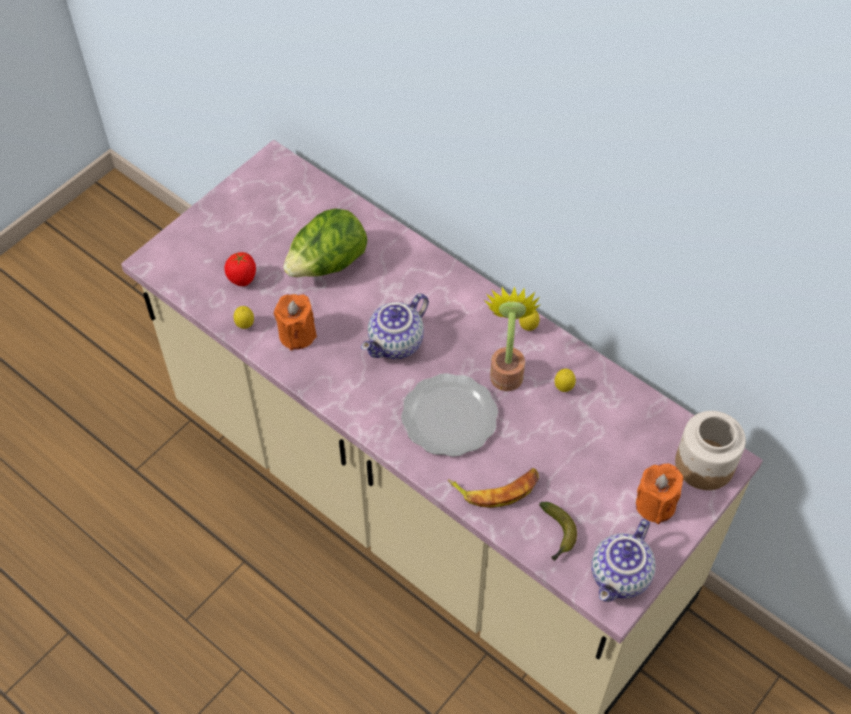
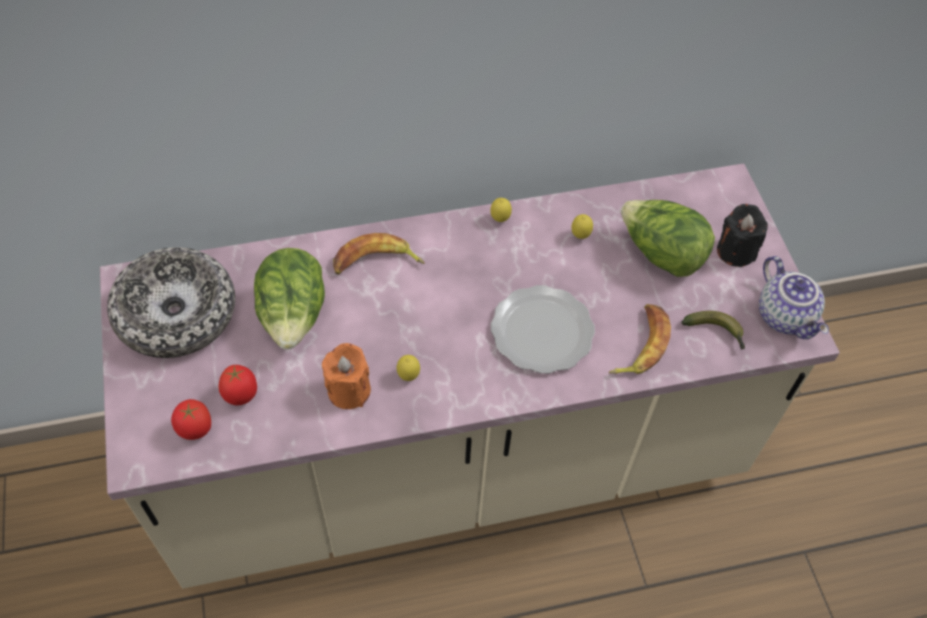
camera: 55 degrees left, 0 degrees up
lemon [234,306,254,329] -> lemon moved to [396,355,420,381]
teapot [361,293,429,359] -> none
potted plant [484,287,541,391] -> none
orange candle [636,464,683,524] -> black candle [717,204,768,267]
jar [675,411,746,490] -> none
none -> bowl [107,247,235,358]
none -> tomato [171,399,211,440]
none -> banana [333,233,425,274]
none -> lettuce [621,200,715,277]

